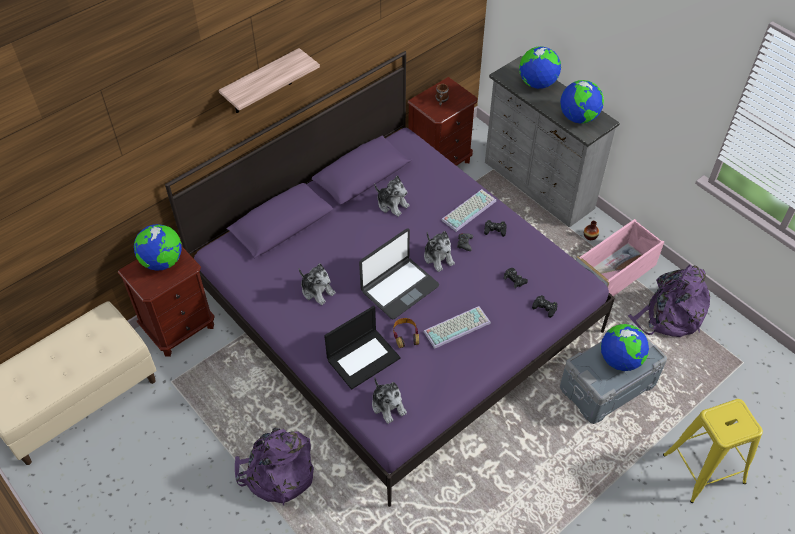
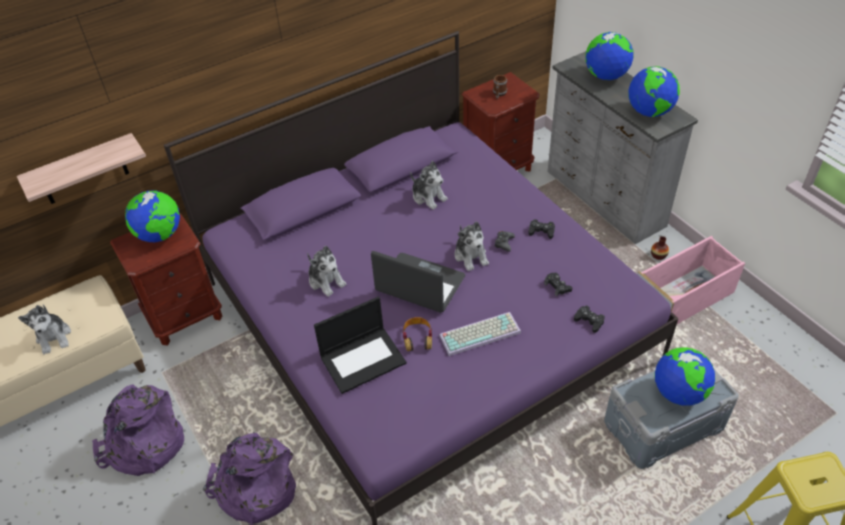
camera: 10 degrees right, 5 degrees down
shelf [219,48,320,113] -> shelf moved to [17,133,146,204]
laptop [359,228,439,319] -> laptop turned 120 degrees counterclockwise [371,251,465,313]
plush toy [372,377,407,424] -> plush toy moved to [18,305,71,355]
keyboard [441,189,496,232] -> none
purple backpack [628,265,710,337] -> purple backpack moved to [92,385,184,476]

